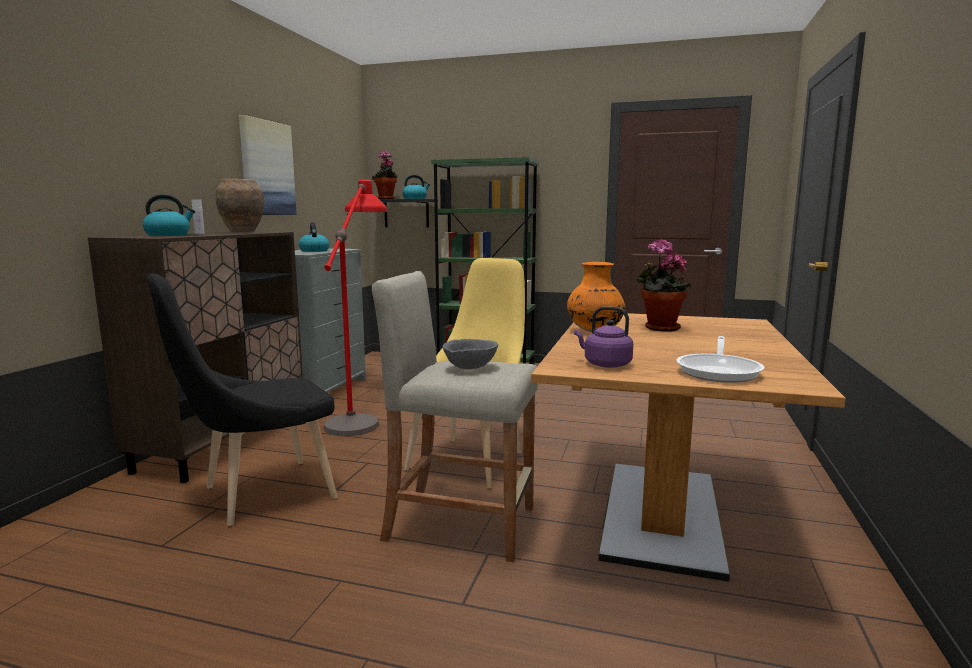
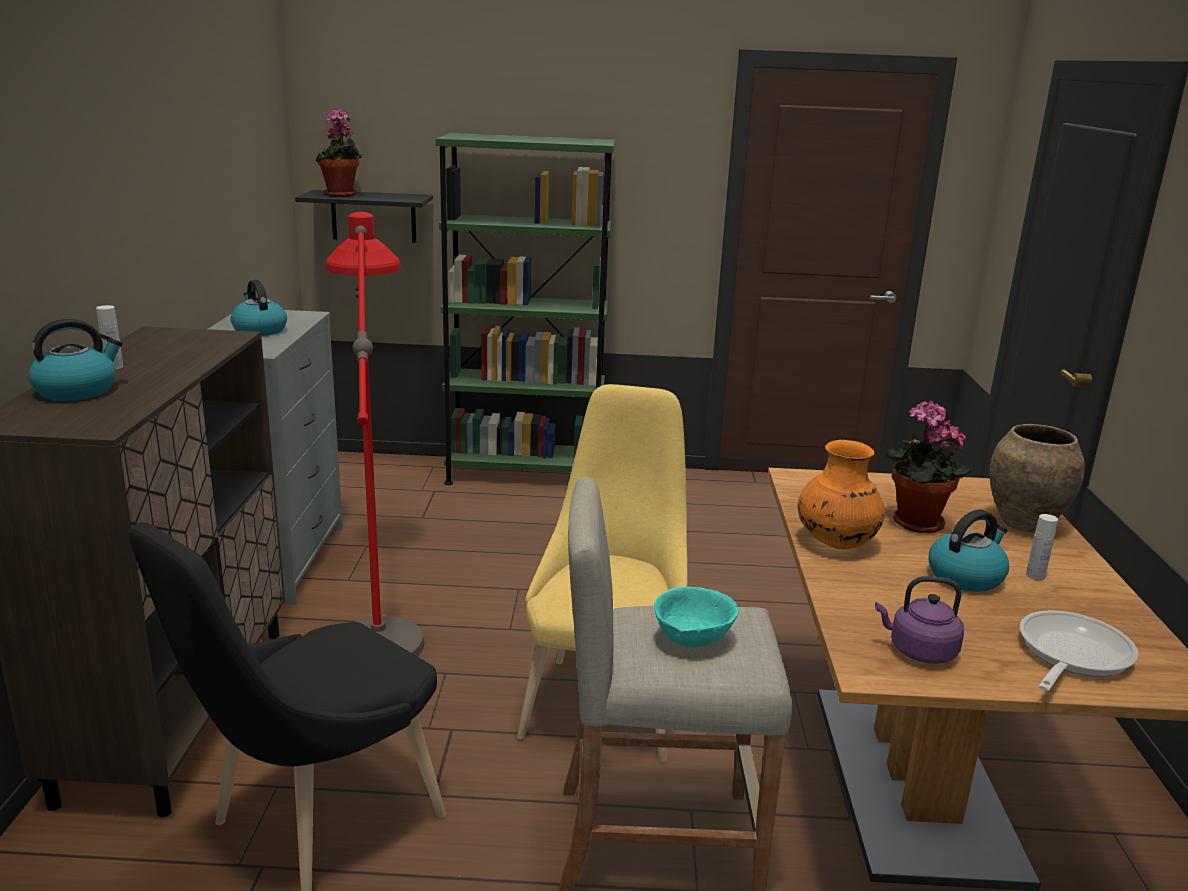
camera: 15 degrees left, 10 degrees up
brown vase [216,179,264,232] -> brown vase moved to [989,424,1085,532]
picture [239,115,297,215] -> none
kettle [402,175,430,199] -> kettle moved to [928,509,1009,592]
grey bowl [442,339,498,369] -> turquoise bowl [654,587,739,647]
frying pan [676,336,764,383] -> frying pan turned 150 degrees counterclockwise [1020,611,1139,691]
none -> white bottle [1026,514,1058,580]

